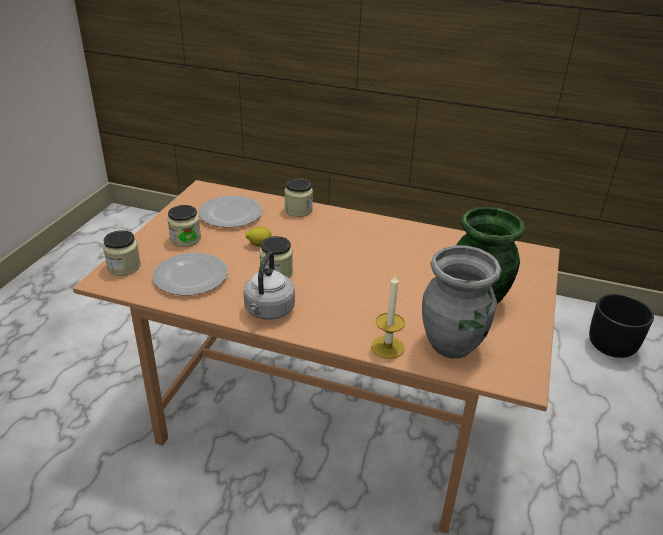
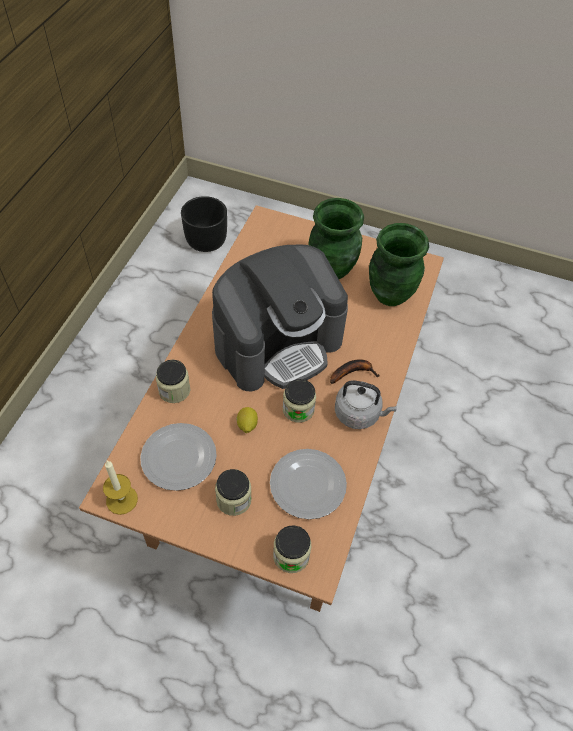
camera: 90 degrees left, 20 degrees up
candle [371,273,405,359] -> candle moved to [103,461,138,515]
grey vase [422,246,501,359] -> green vase [369,223,429,306]
none -> coffee machine [212,244,348,391]
none -> banana [330,359,379,384]

